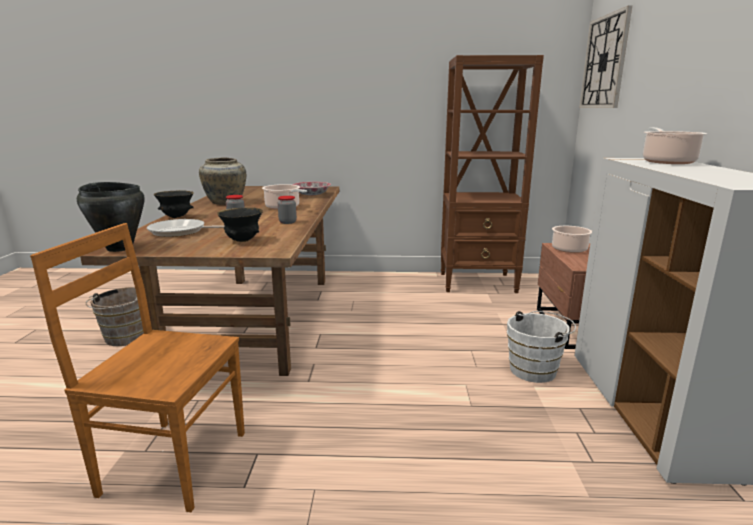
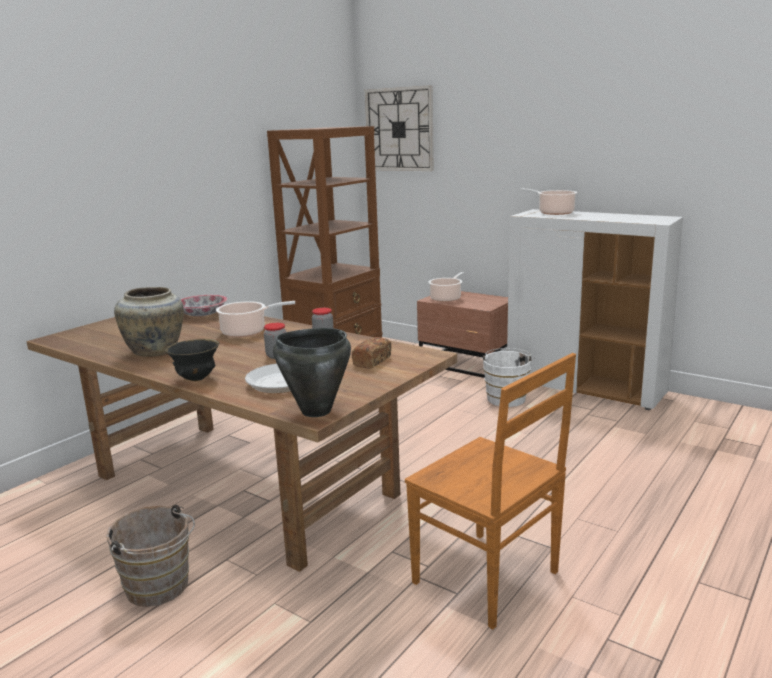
camera: 55 degrees left, 0 degrees up
brown chair [30,223,245,512] -> brown chair turned 90 degrees counterclockwise [405,353,576,629]
black bowl [217,207,263,242] -> bread [352,337,392,369]

